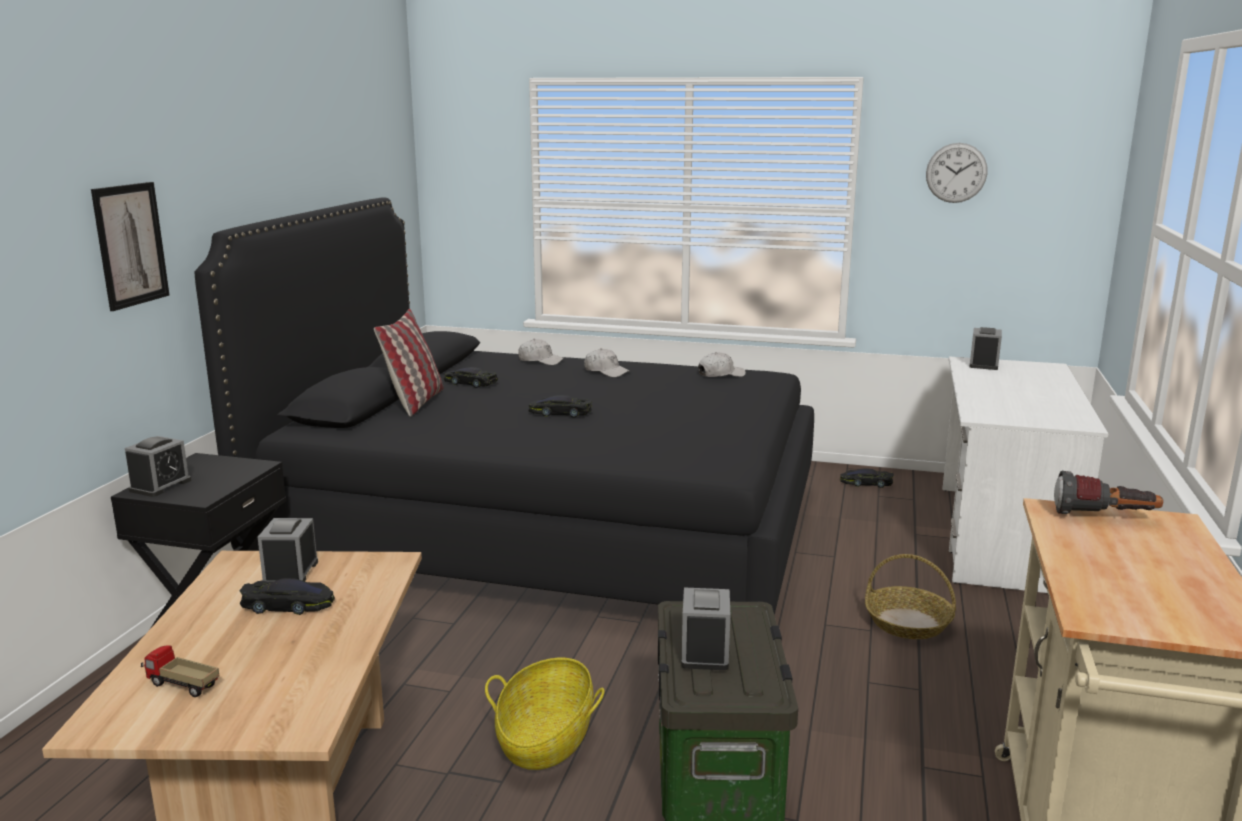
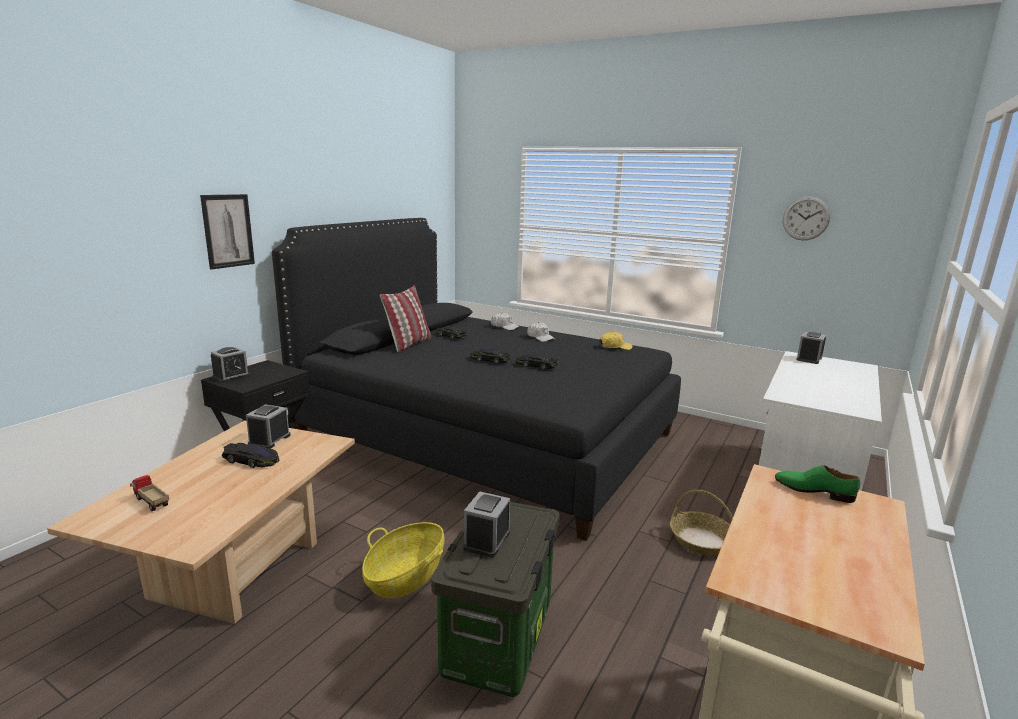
camera: 15 degrees right, 0 degrees up
white cap [698,352,746,377] -> yellow cap [600,332,632,350]
black toy car [840,468,894,488] -> black toy car moved to [516,354,558,370]
flashlight [1054,471,1163,514] -> green shoe [775,465,860,503]

